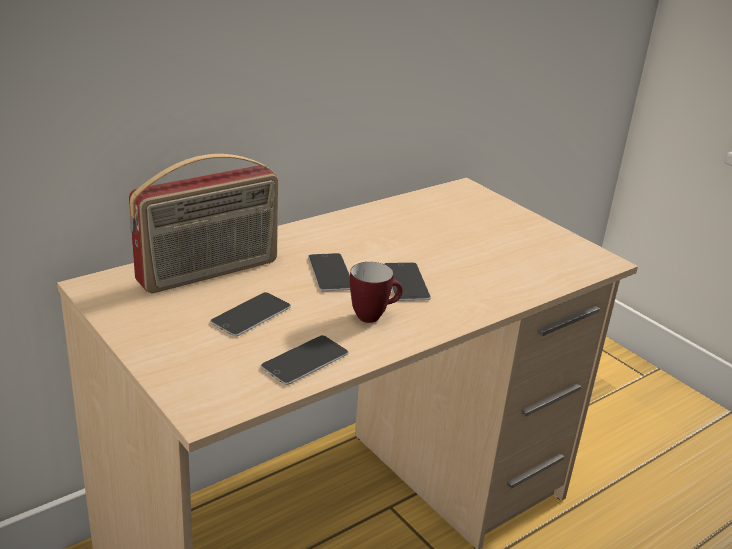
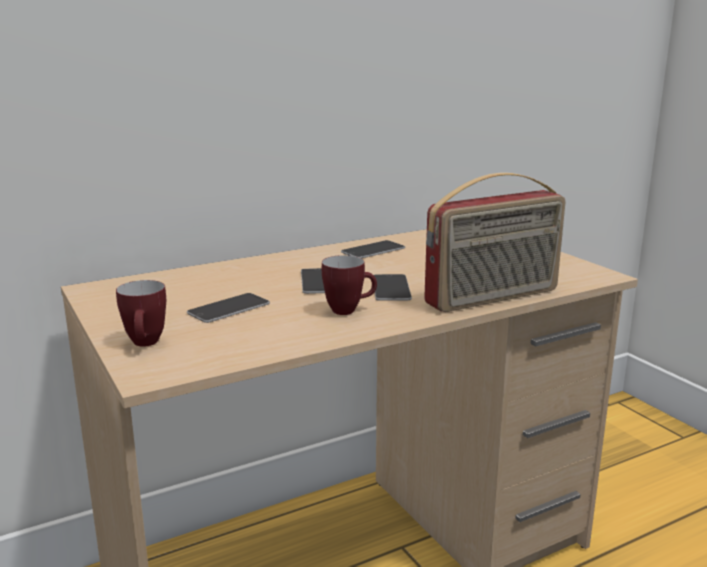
camera: 10 degrees right, 10 degrees down
radio [129,154,279,293] -> radio moved to [424,173,565,312]
phone [261,335,349,385] -> phone moved to [341,240,405,258]
none -> mug [116,280,166,347]

